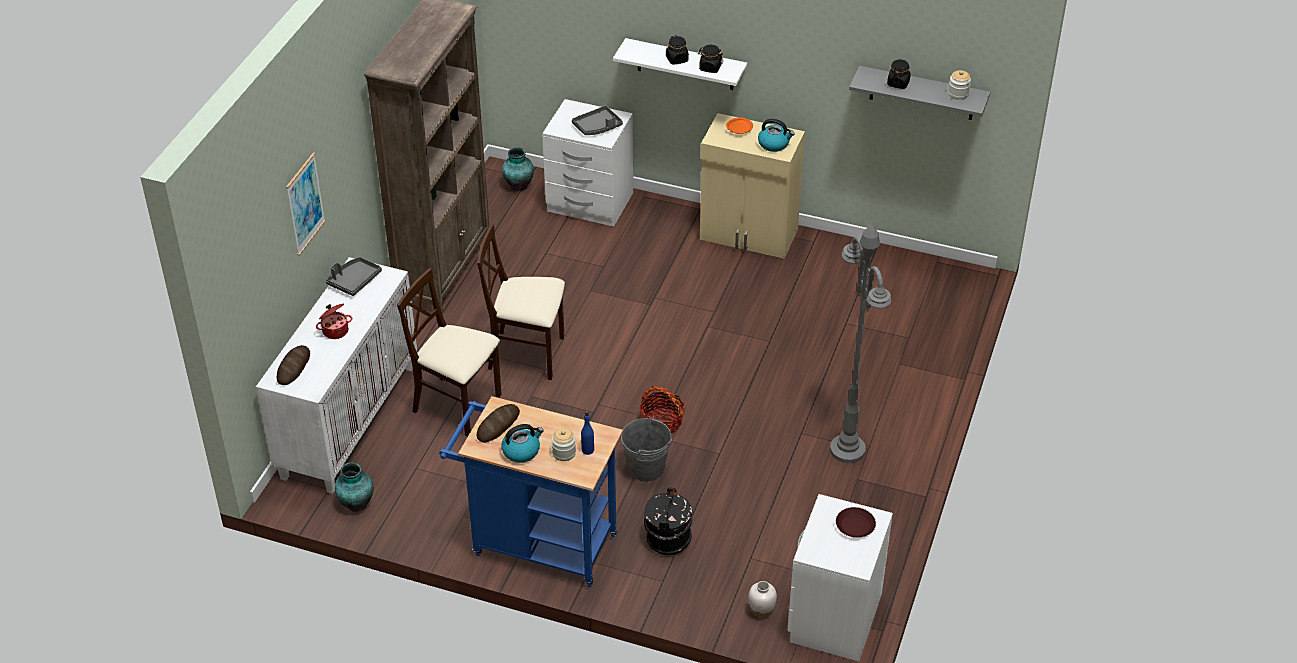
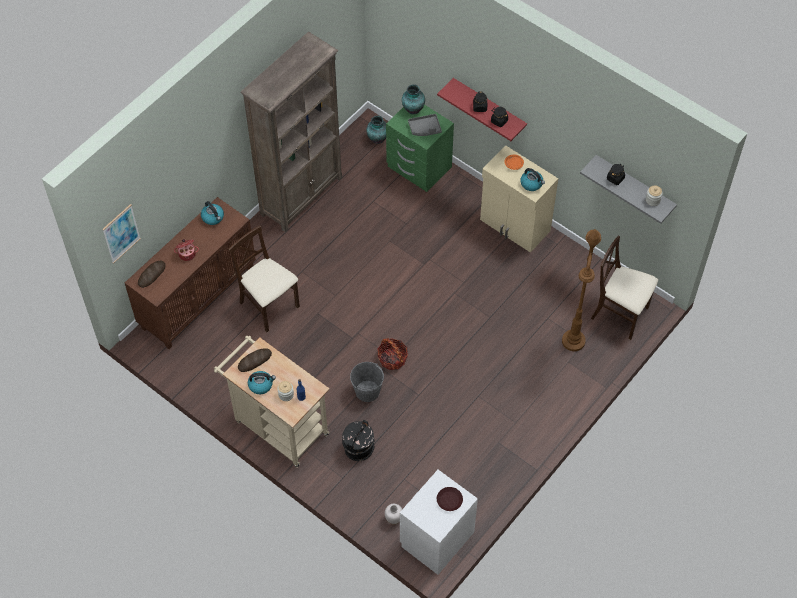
camera: 20 degrees right, 15 degrees up
white cabinet [256,257,417,494] -> brown cabinet [125,197,256,349]
picture [286,153,326,256] -> picture moved to [102,204,141,264]
grey tray [326,257,382,296] -> kettle [201,201,224,225]
vase [335,462,373,512] -> vase moved to [402,84,425,114]
blue cart [439,396,623,587] -> beige cart [214,336,330,468]
beige chair [477,225,565,380] -> beige chair moved to [591,235,658,340]
white nightstand [542,99,633,227] -> green nightstand [386,105,454,192]
white shelf [613,38,747,90] -> red shelf [437,78,527,141]
grey floor lamp [830,224,891,463] -> none
none -> brown floor lamp [562,229,601,351]

